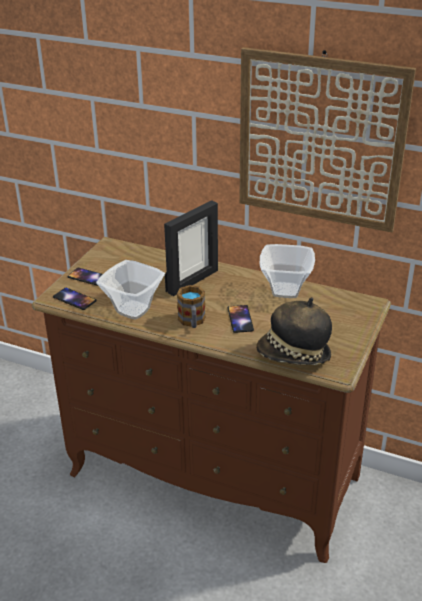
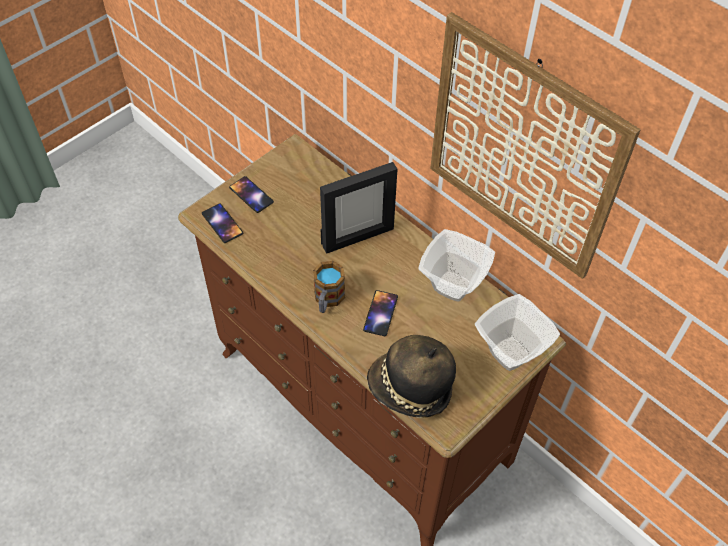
camera: 20 degrees right, 20 degrees up
bowl [96,260,165,320] -> bowl moved to [475,294,560,371]

